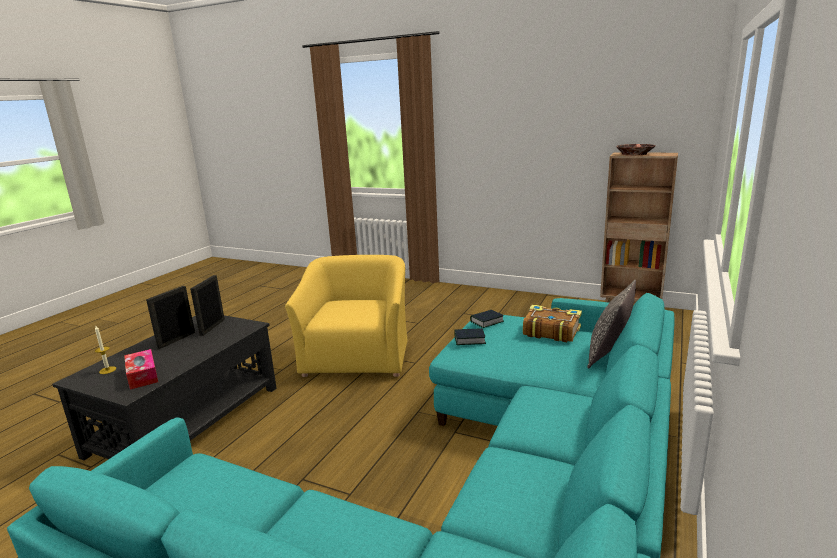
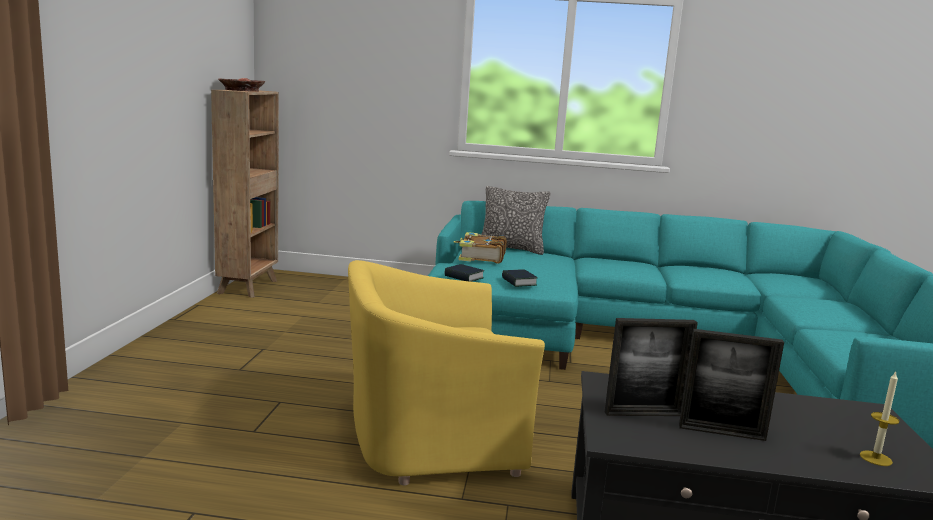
camera: 110 degrees left, 5 degrees down
tissue box [124,349,158,390] -> none

